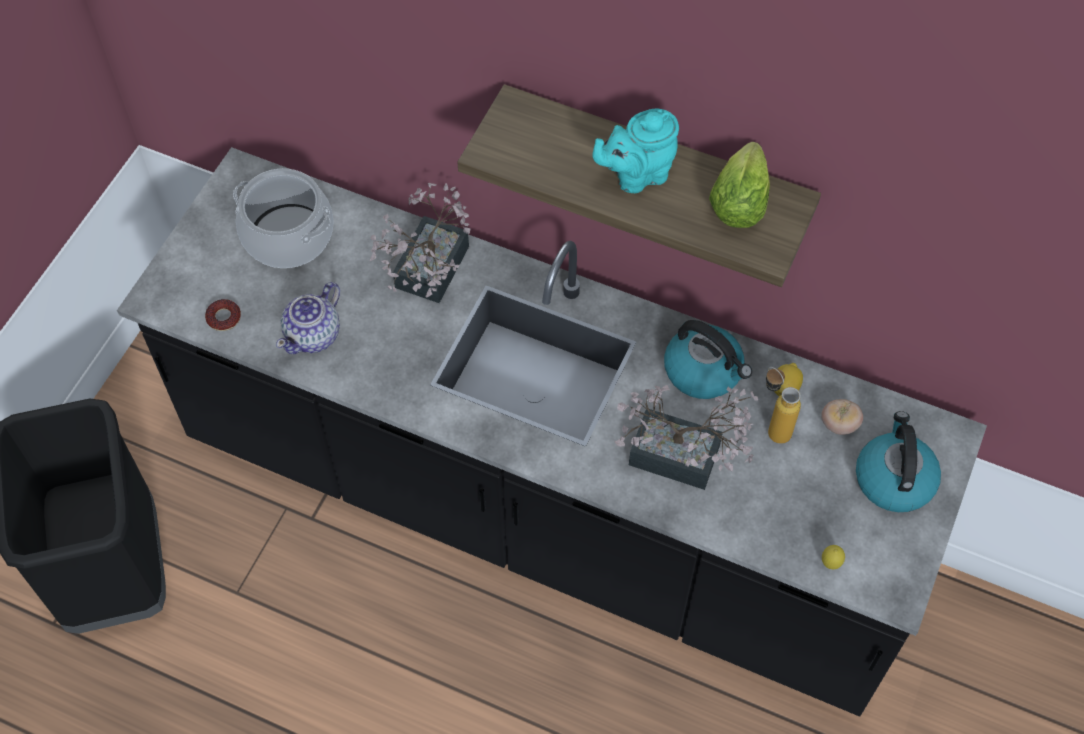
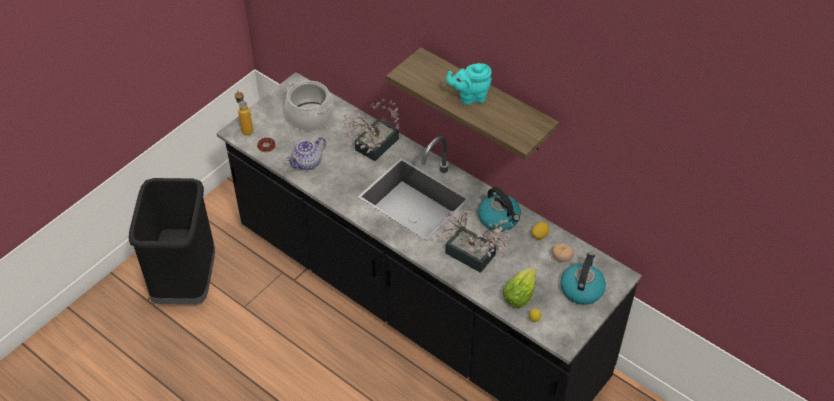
camera: 15 degrees right, 10 degrees down
lettuce [709,142,770,228] -> lettuce moved to [503,268,536,308]
bottle [766,367,801,444] -> bottle moved to [235,90,253,135]

